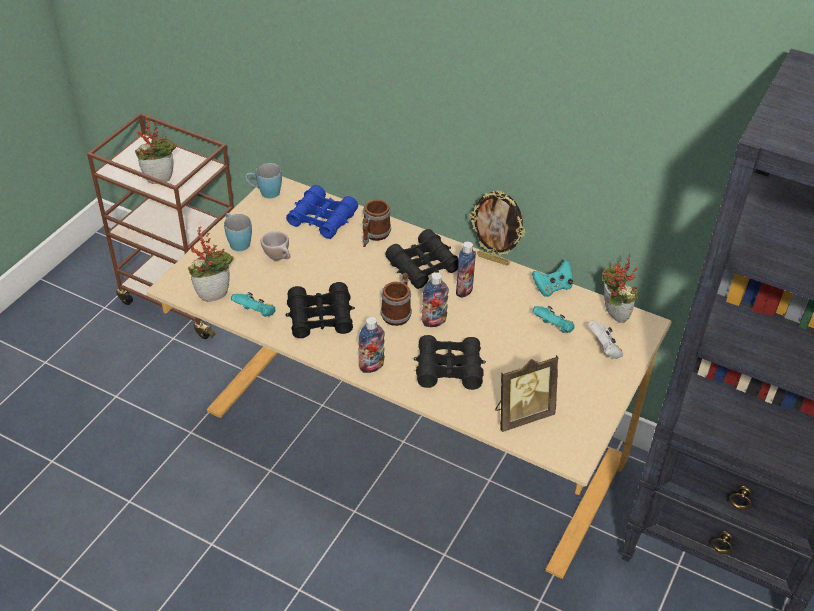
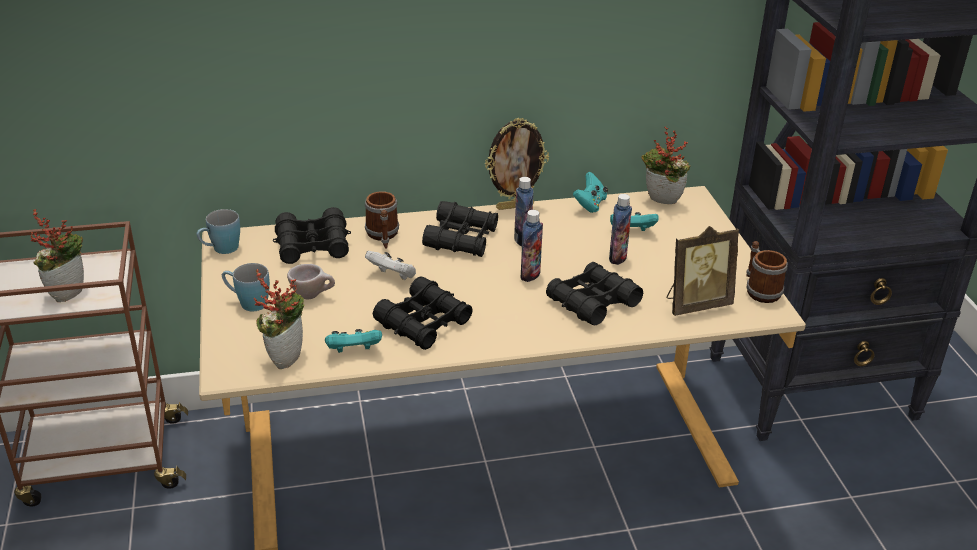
camera: 40 degrees left, 10 degrees down
blue binoculars [286,185,358,239] -> black binoculars [273,207,351,264]
bottle [358,317,385,373] -> bottle moved to [609,194,632,265]
mug [380,273,412,326] -> mug moved to [746,241,788,303]
picture frame [495,355,559,432] -> picture frame turned 45 degrees clockwise [667,226,739,316]
white game controller [588,320,623,359] -> white game controller moved to [365,251,416,280]

